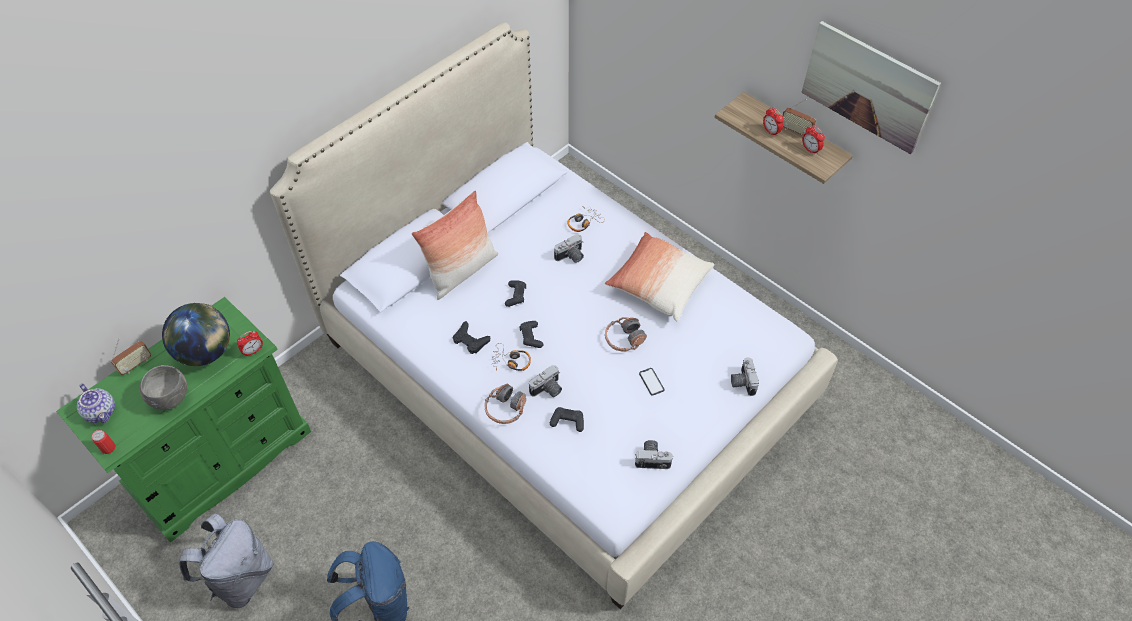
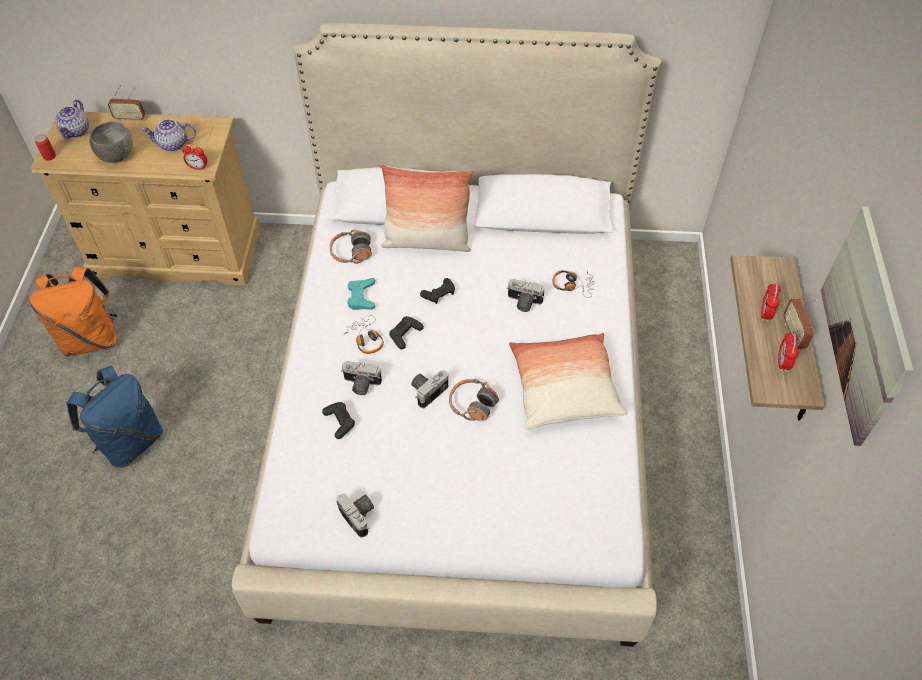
camera: 50 degrees right, 0 degrees up
green dresser [56,297,311,543] -> beige dresser [31,112,260,285]
globe [162,303,230,366] -> teapot [141,119,196,151]
grey backpack [179,513,273,608] -> orange backpack [30,267,117,356]
black game controller [453,321,490,354] -> turquoise game controller [347,278,375,310]
headphones [485,383,526,424] -> headphones moved to [330,229,372,264]
phone [639,368,664,396] -> none
camera [731,357,759,396] -> camera moved to [411,370,448,408]

